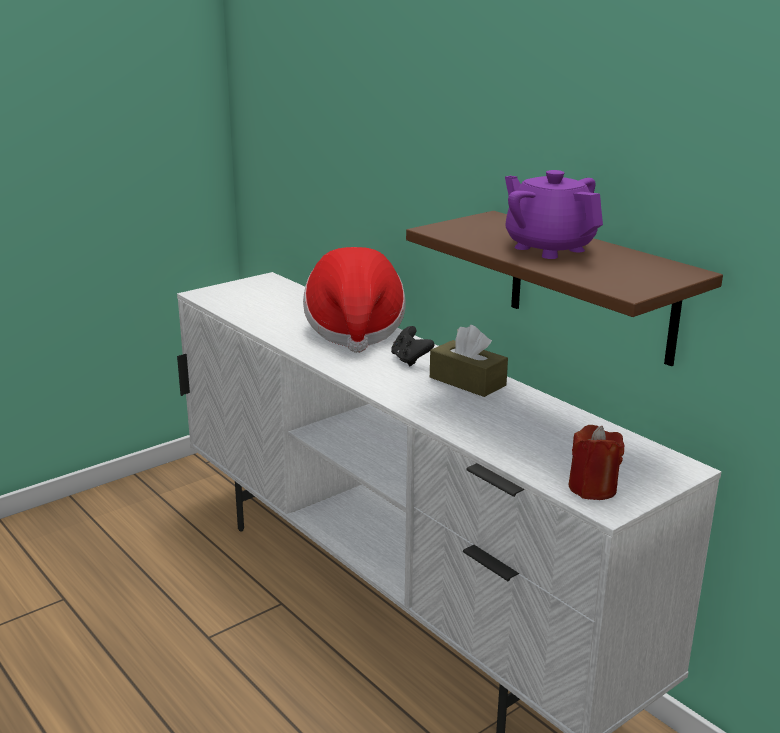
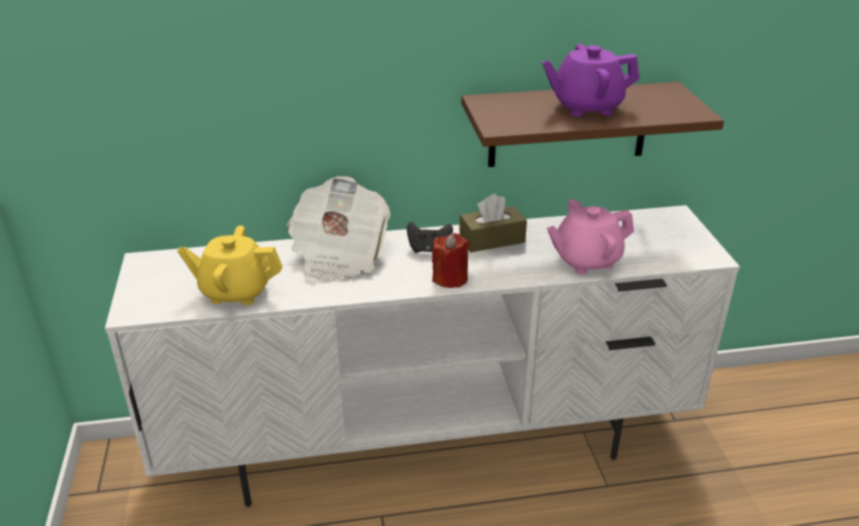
camera: 60 degrees left, 10 degrees up
hat [303,247,406,353] -> newspaper [287,176,391,284]
red candle [569,425,625,500] -> red candle moved to [432,233,469,288]
none -> yellow teapot [177,225,283,305]
none -> pink teapot [547,199,634,274]

